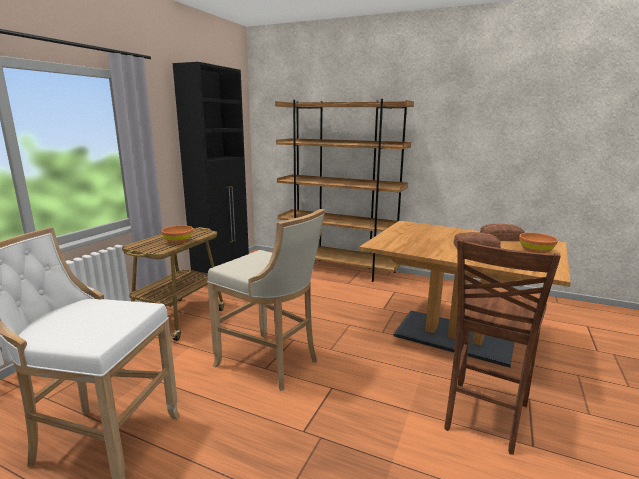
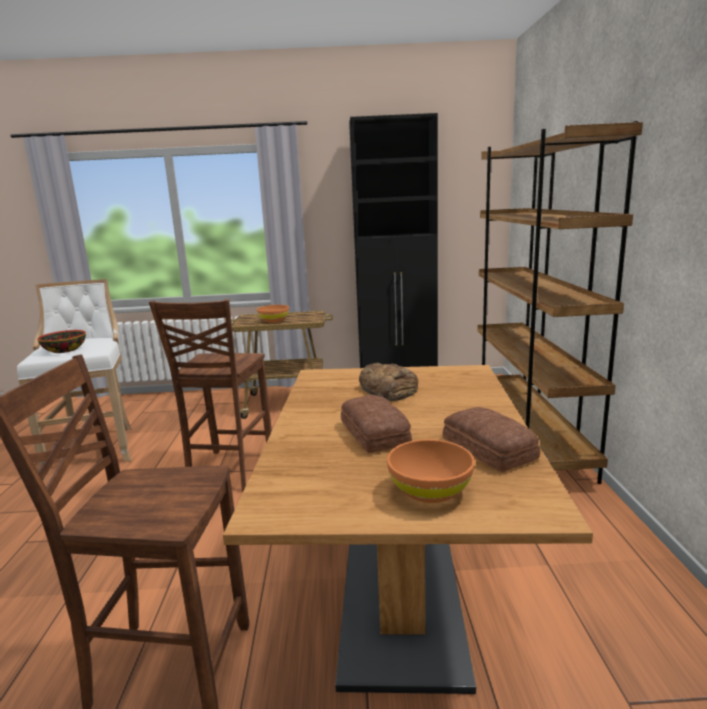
camera: 65 degrees right, 0 degrees up
beige stool [207,209,325,391] -> brown chair [149,299,272,492]
none -> bowl [37,330,86,353]
none -> bread [359,363,418,401]

